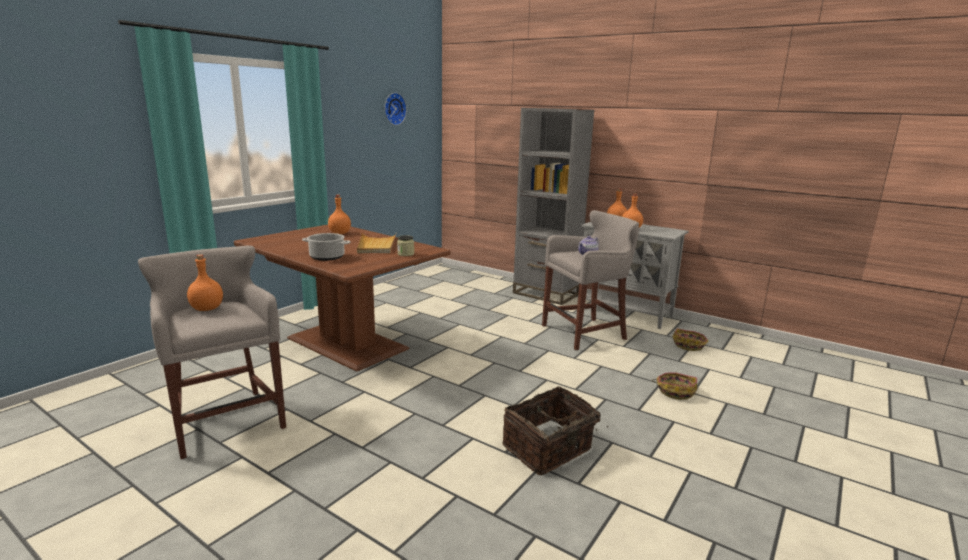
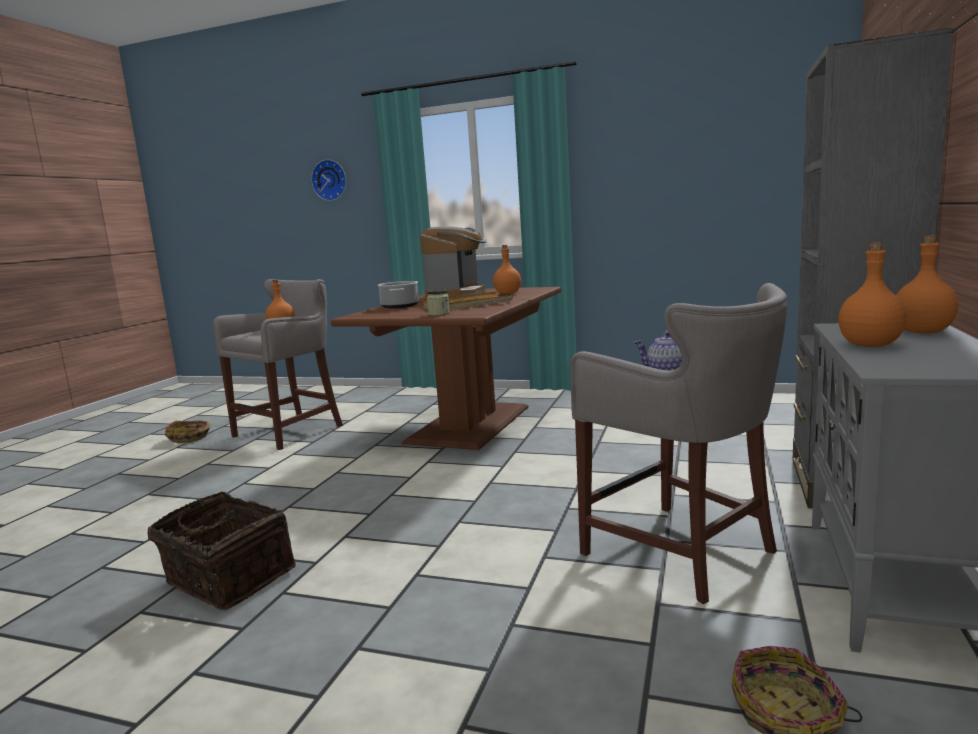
camera: 75 degrees right, 5 degrees down
wall clock [385,93,407,125] -> wall clock moved to [311,159,346,201]
basket [652,373,697,400] -> basket moved to [165,420,210,443]
none -> coffee machine [420,227,487,298]

